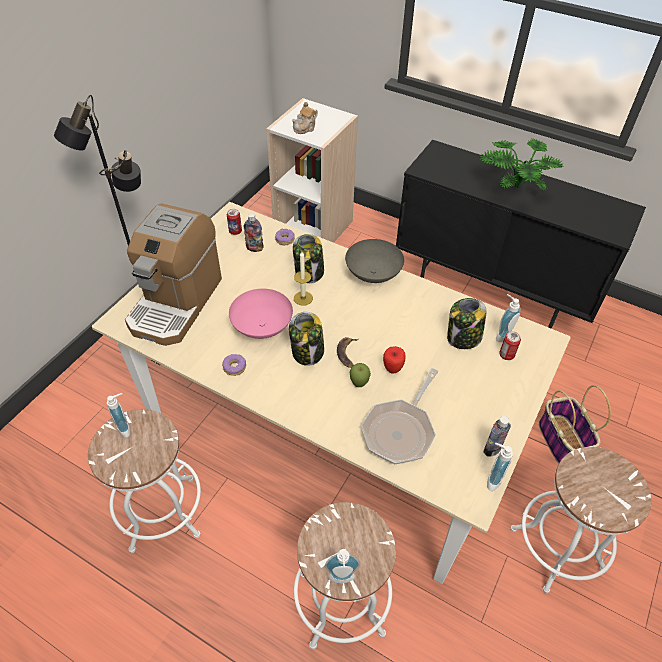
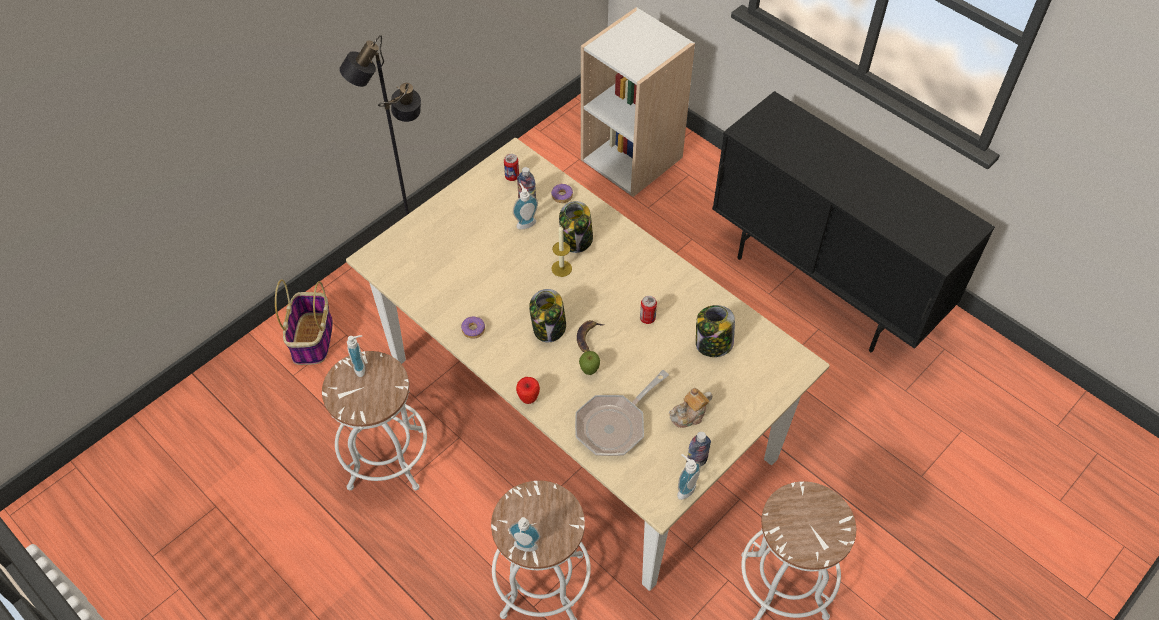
camera: 15 degrees right, 5 degrees up
coffee machine [125,203,222,346] -> none
pink bowl [229,289,293,339] -> none
teapot [292,102,318,134] -> teapot moved to [669,388,713,428]
grey bowl [345,239,404,283] -> none
apple [383,346,405,374] -> apple moved to [516,377,540,404]
potted plant [481,138,564,191] -> none
soap dispenser [496,294,521,342] -> soap dispenser moved to [513,183,538,229]
can [499,331,521,360] -> can moved to [640,296,657,324]
basket [539,385,611,464] -> basket moved to [275,279,333,365]

